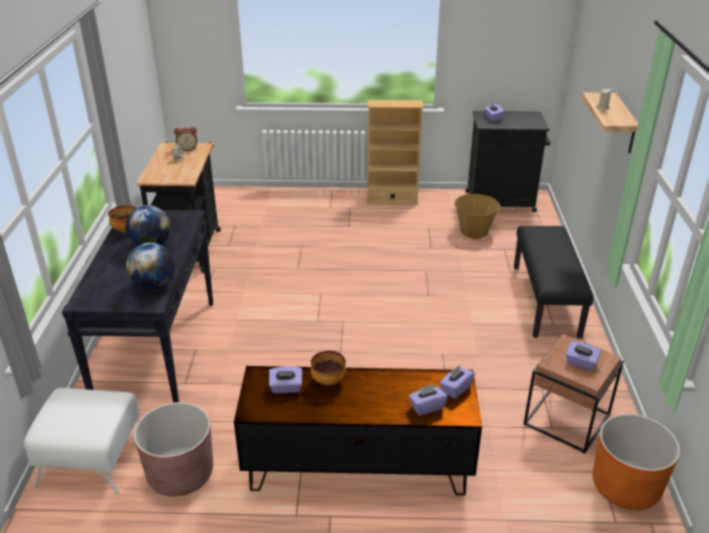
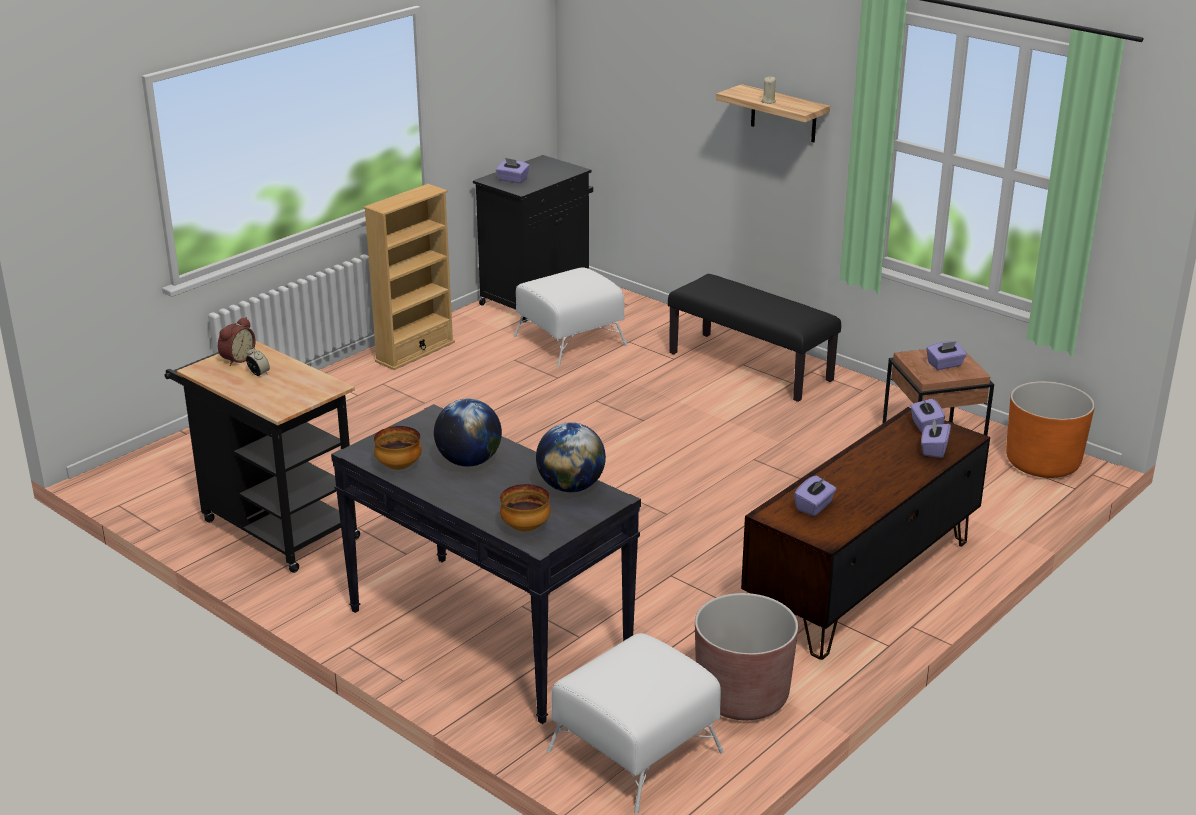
camera: 50 degrees left, 5 degrees down
bowl [311,351,346,385] -> bowl moved to [500,484,550,531]
basket [454,194,500,239] -> white ottoman [514,267,627,367]

